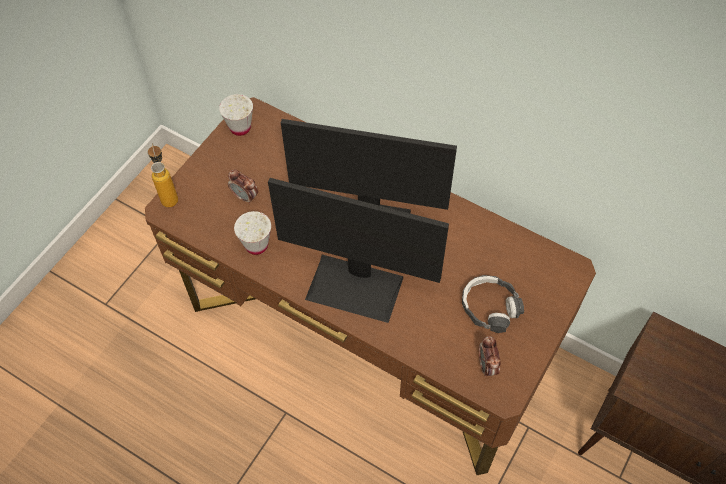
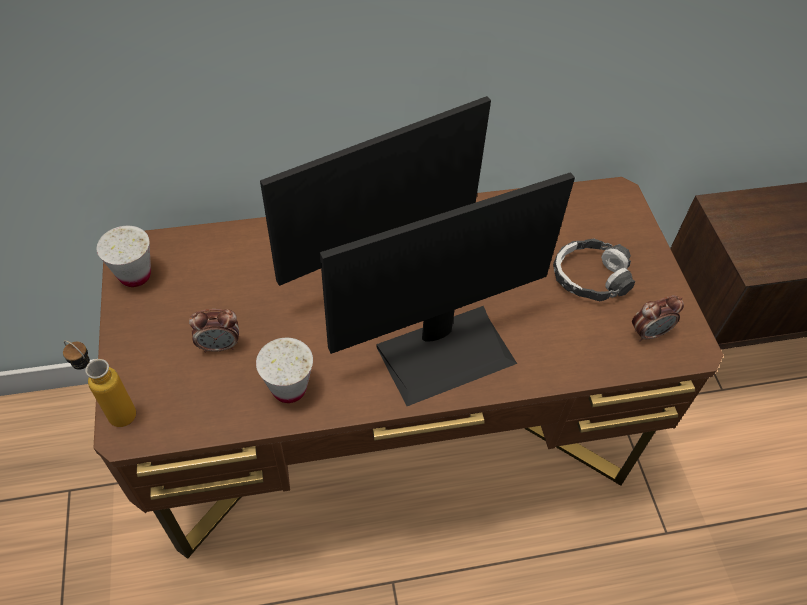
camera: 45 degrees left, 5 degrees down
alarm clock [479,336,501,376] -> alarm clock turned 60 degrees counterclockwise [632,295,684,342]

